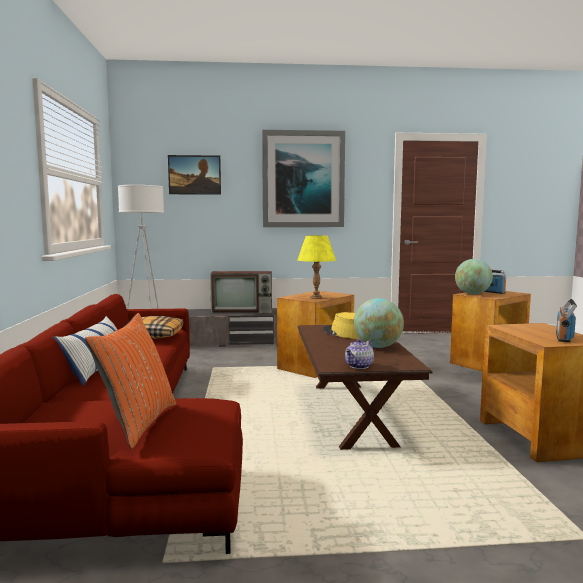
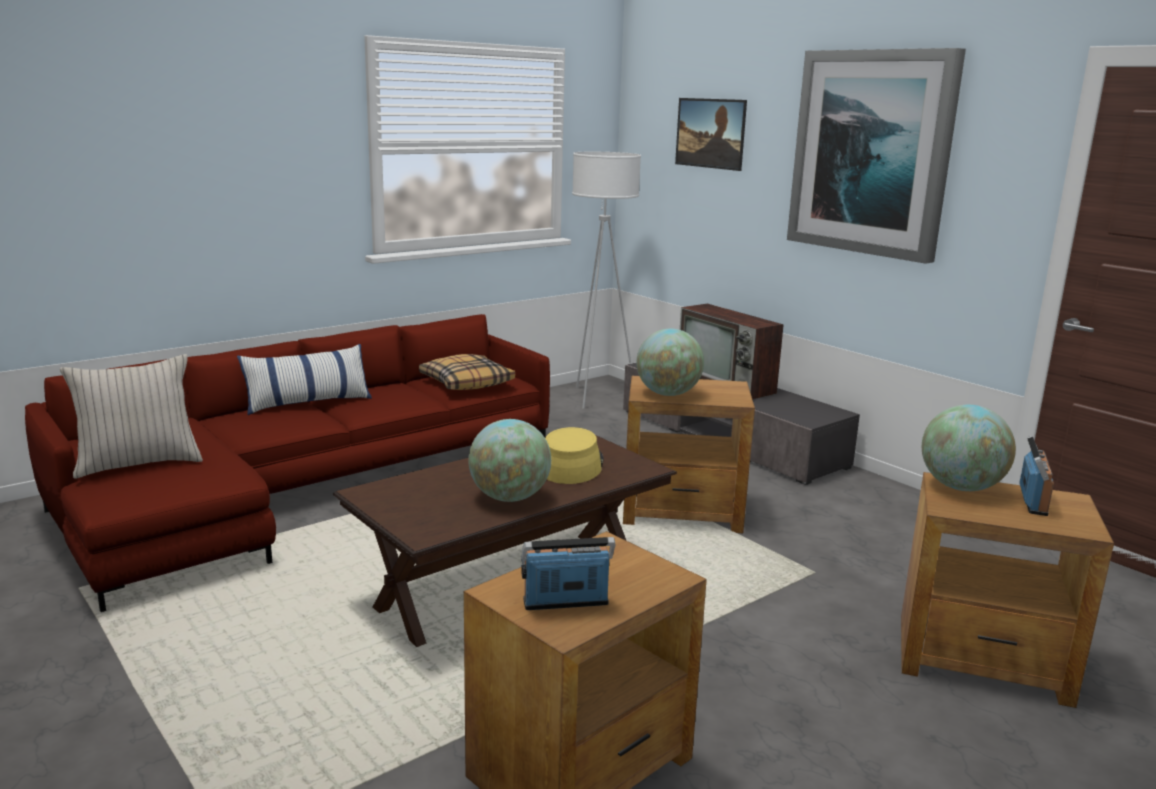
camera: 55 degrees right, 10 degrees up
orange pillow [85,313,176,449] -> beige pillow [60,354,203,479]
yellow table lamp [298,236,336,299] -> globe [636,329,704,396]
teapot [345,339,374,369] -> none

